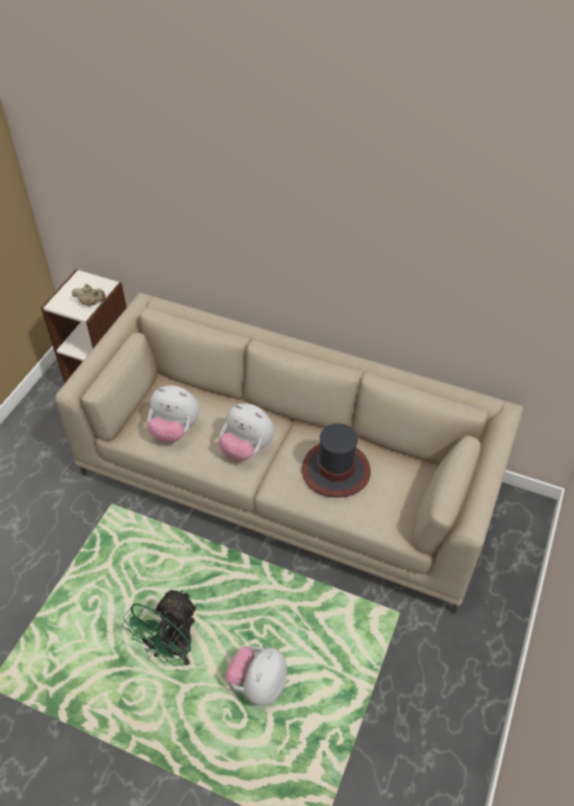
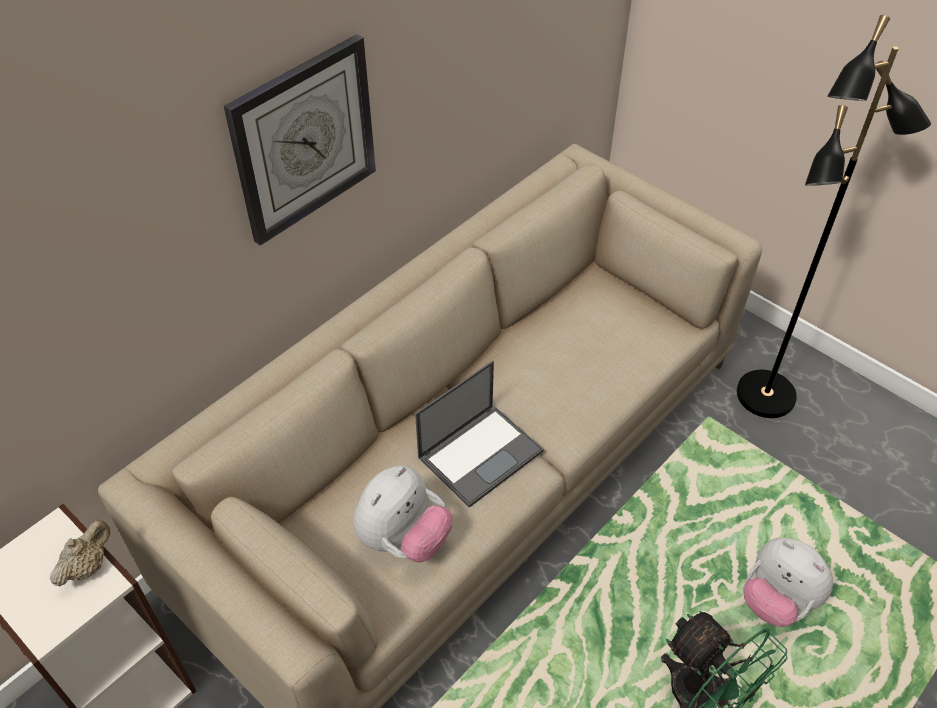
camera: 70 degrees left, 0 degrees up
plush toy [218,403,274,461] -> laptop [415,361,543,508]
hat [302,423,371,498] -> none
none -> wall clock [224,34,376,246]
none -> black floor lamp [737,15,931,418]

